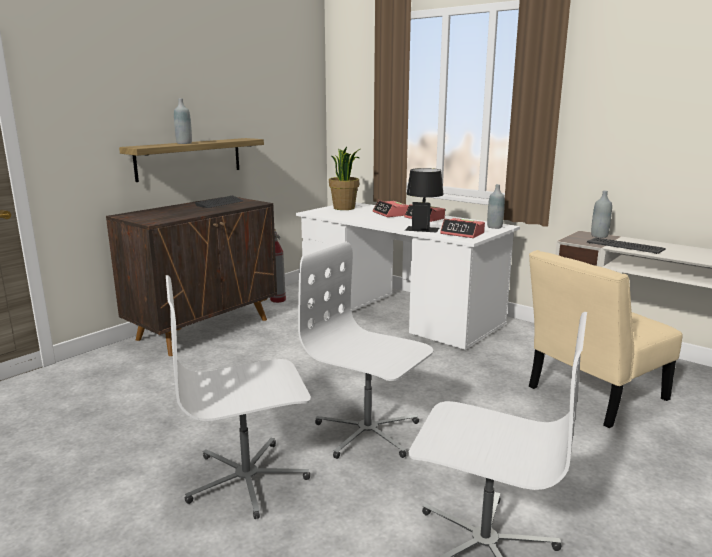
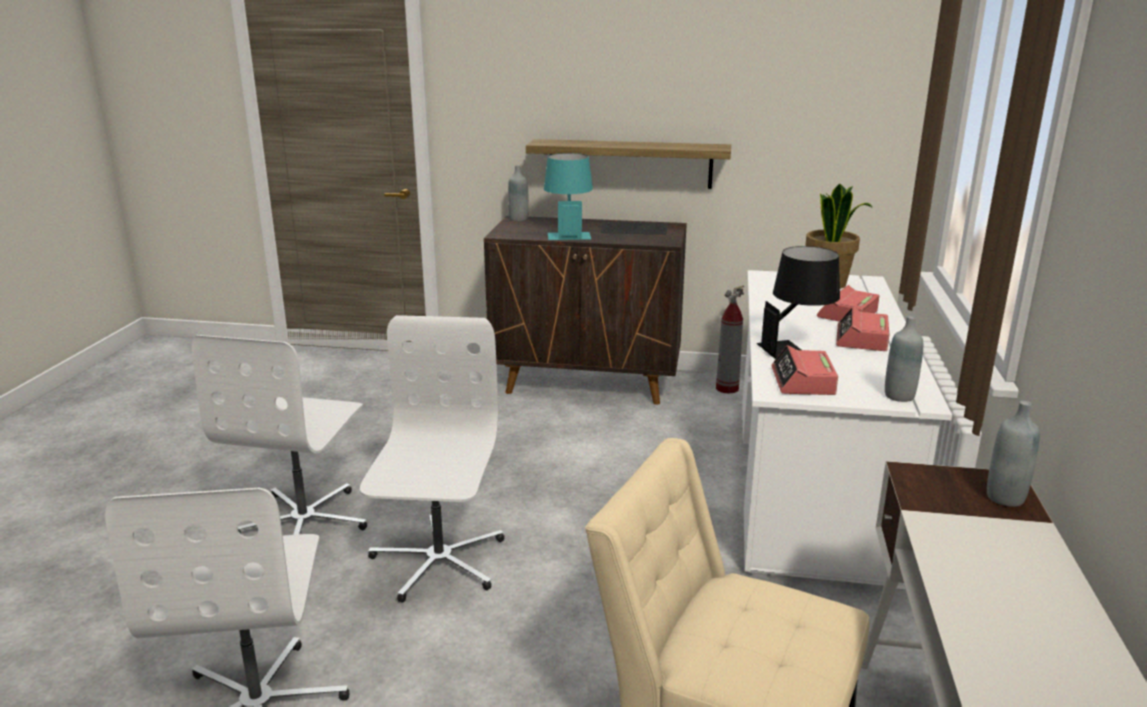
camera: 60 degrees right, 5 degrees up
white office chair [166,275,311,519] -> white office chair turned 120 degrees counterclockwise [192,335,367,535]
grey bottle [174,99,192,144] -> grey bottle moved to [508,165,529,221]
keyboard [587,238,665,254] -> none
none -> turquoise table lamp [544,153,593,240]

